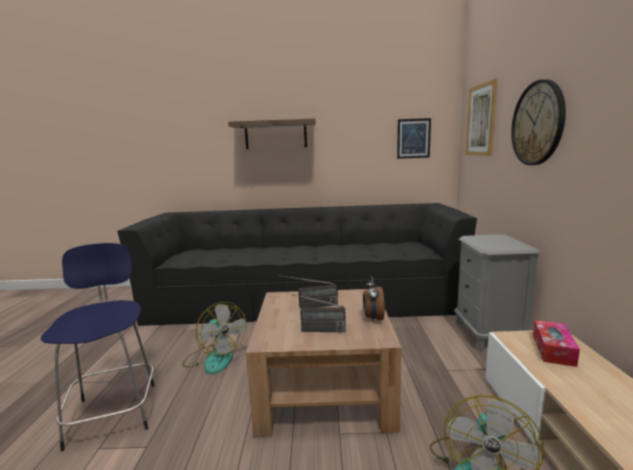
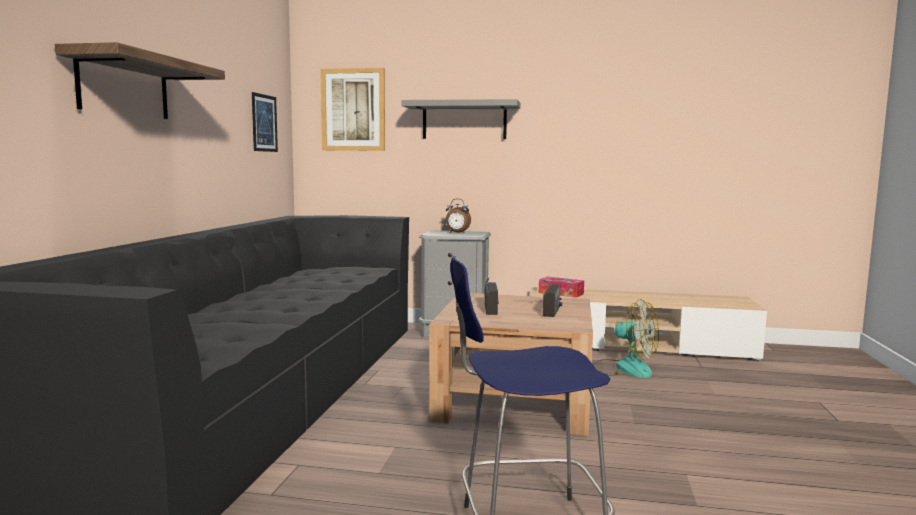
camera: 80 degrees left, 5 degrees down
fan [182,302,247,374] -> none
alarm clock [363,276,385,323] -> alarm clock moved to [446,199,471,233]
wall clock [511,79,566,165] -> grey shelf [401,99,520,139]

